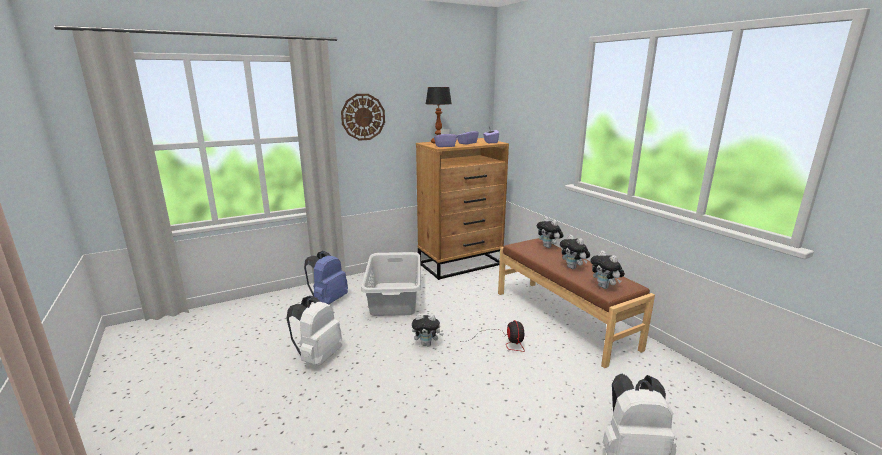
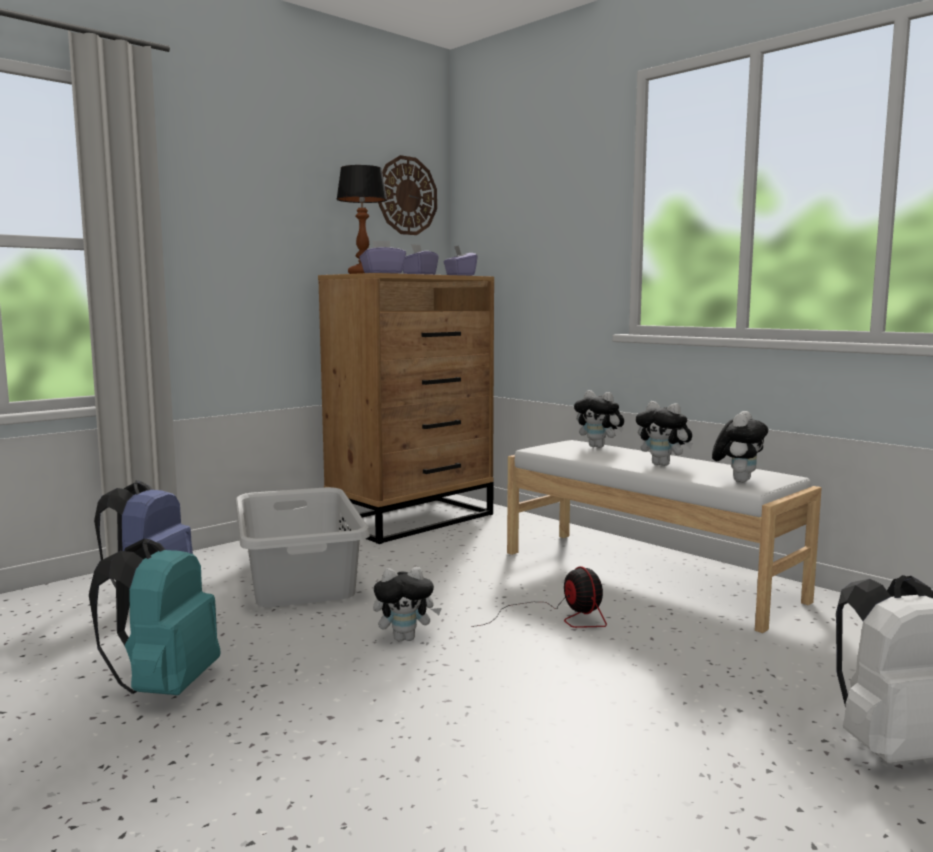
camera: 15 degrees left, 10 degrees down
white backpack [287,296,342,366] -> turquoise backpack [89,539,220,695]
wall clock [341,94,385,141] -> wall clock moved to [378,155,437,235]
brown bench [498,238,655,368] -> white bench [507,440,822,633]
plush toy [590,250,625,289] -> plush toy turned 105 degrees counterclockwise [712,411,768,482]

